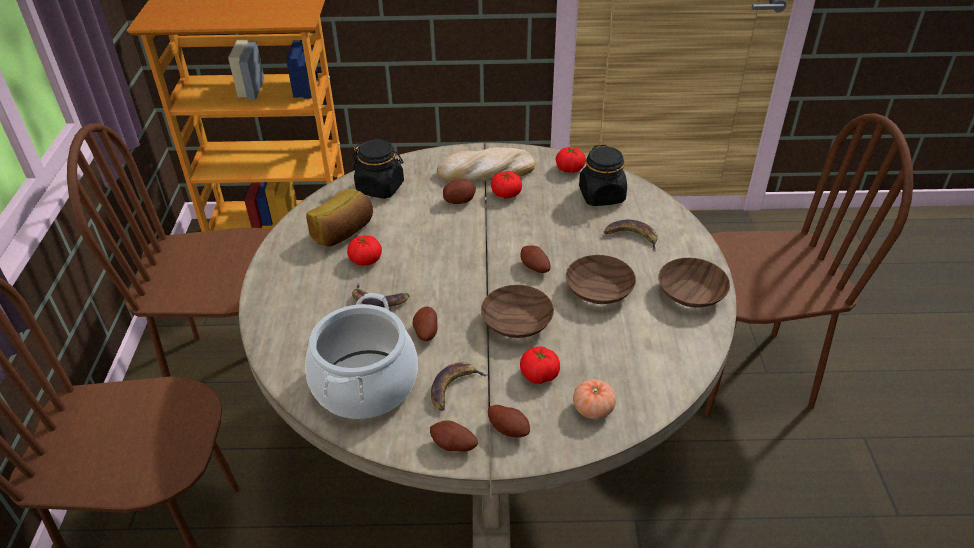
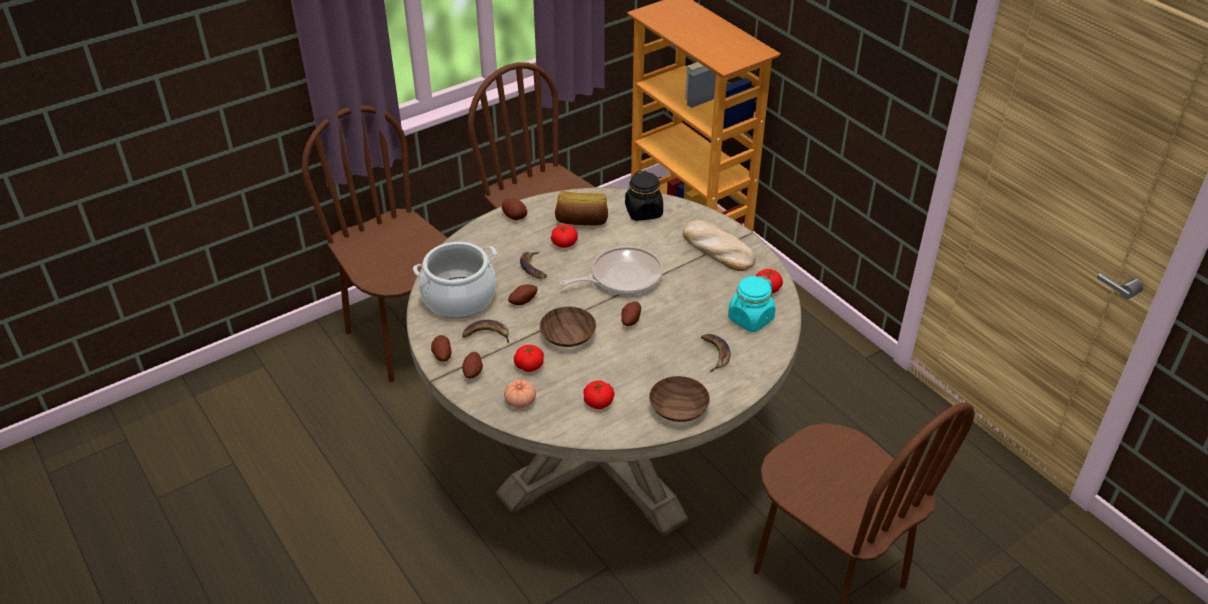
camera: 55 degrees right, 0 degrees up
potato [443,179,476,204] -> potato moved to [502,199,527,220]
tomato [491,171,522,198] -> tomato moved to [583,380,615,409]
brown bowl [566,255,636,304] -> none
black jar [579,145,627,206] -> turquoise jar [728,276,776,332]
none -> frying pan [560,246,663,295]

